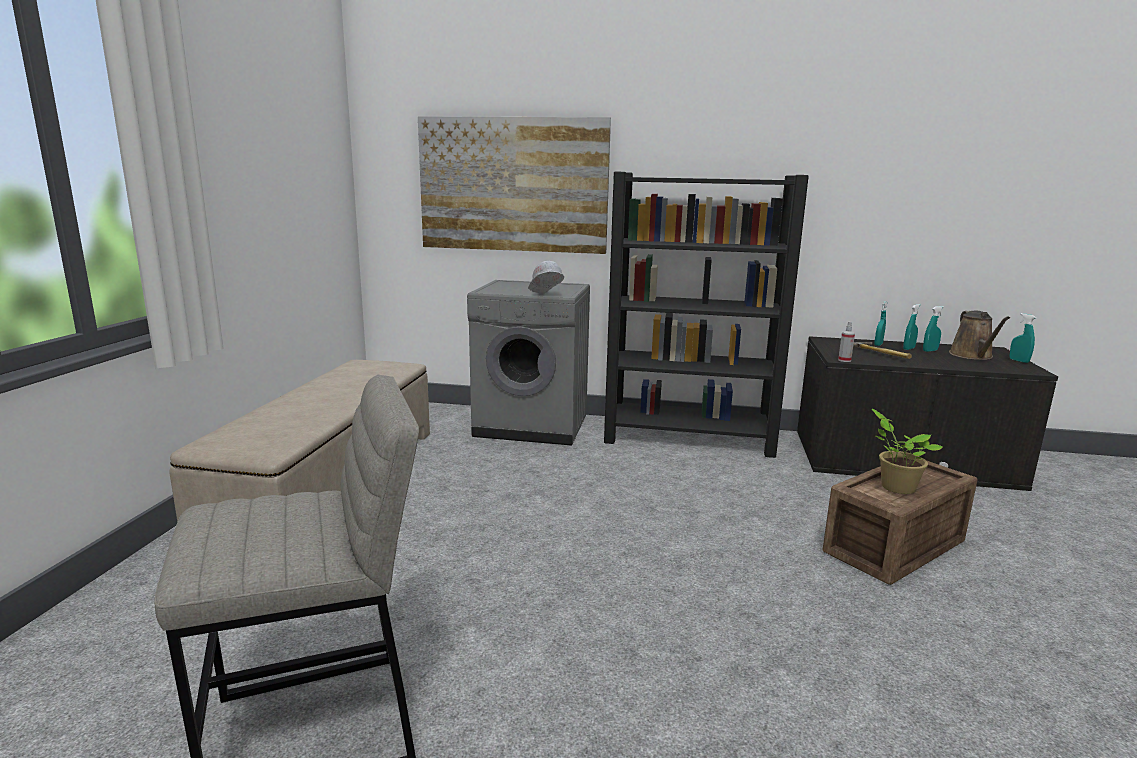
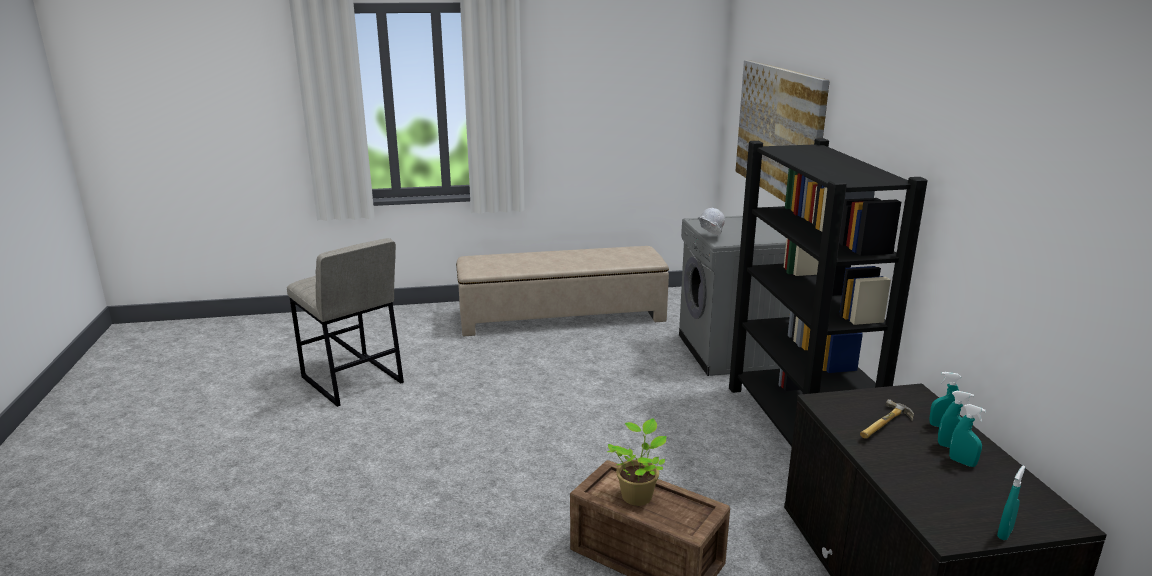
camera: 70 degrees right, 5 degrees up
spray bottle [838,322,855,362] -> none
brown watering can [949,311,1010,360] -> none

